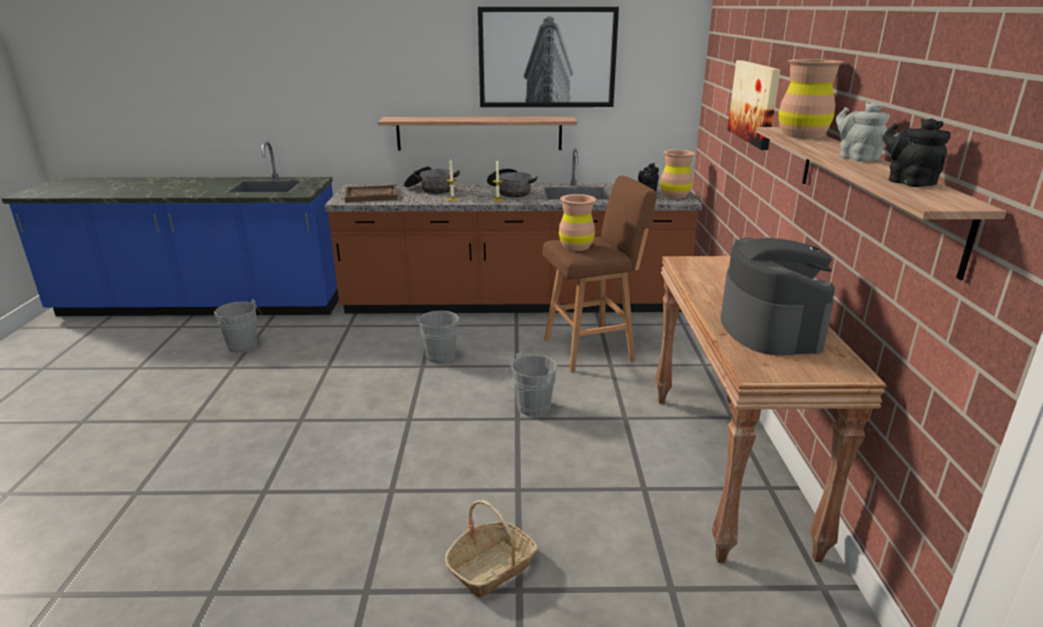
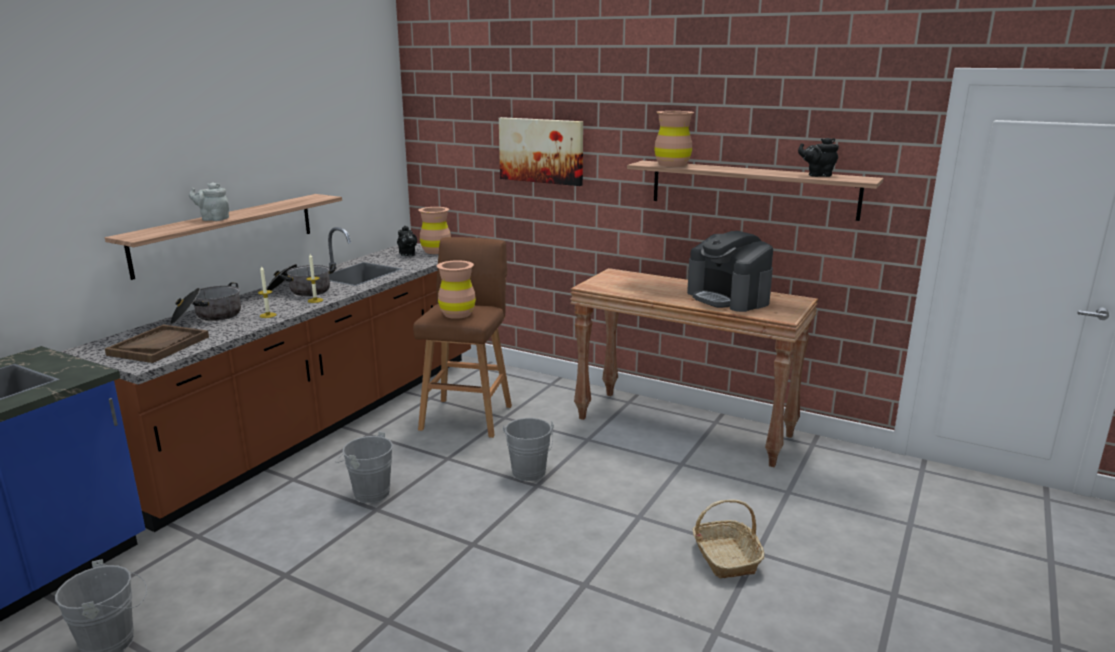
camera: 60 degrees left, 5 degrees down
picture [478,7,619,107] -> none
coffee machine [720,237,835,356] -> coffee machine turned 150 degrees counterclockwise [687,231,773,312]
grey teapot [836,102,890,162] -> grey teapot moved to [189,182,229,221]

